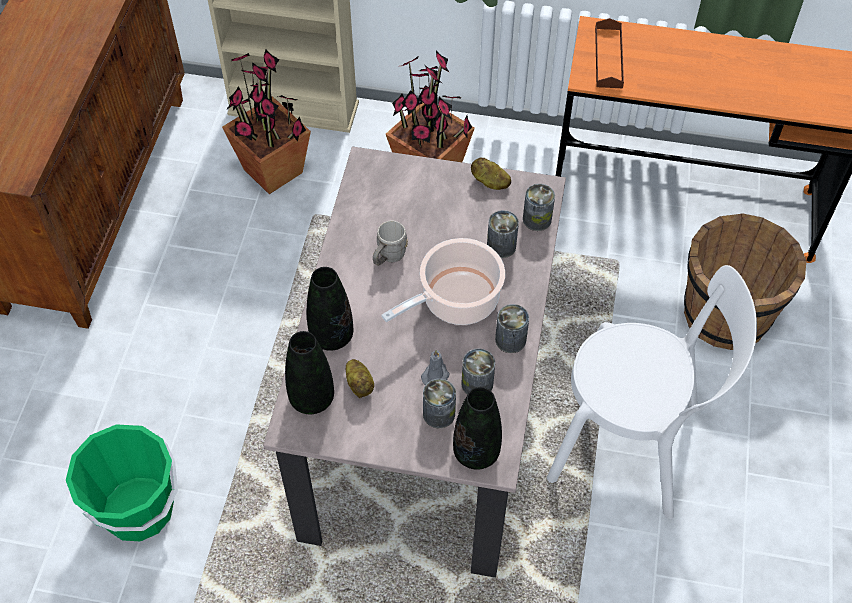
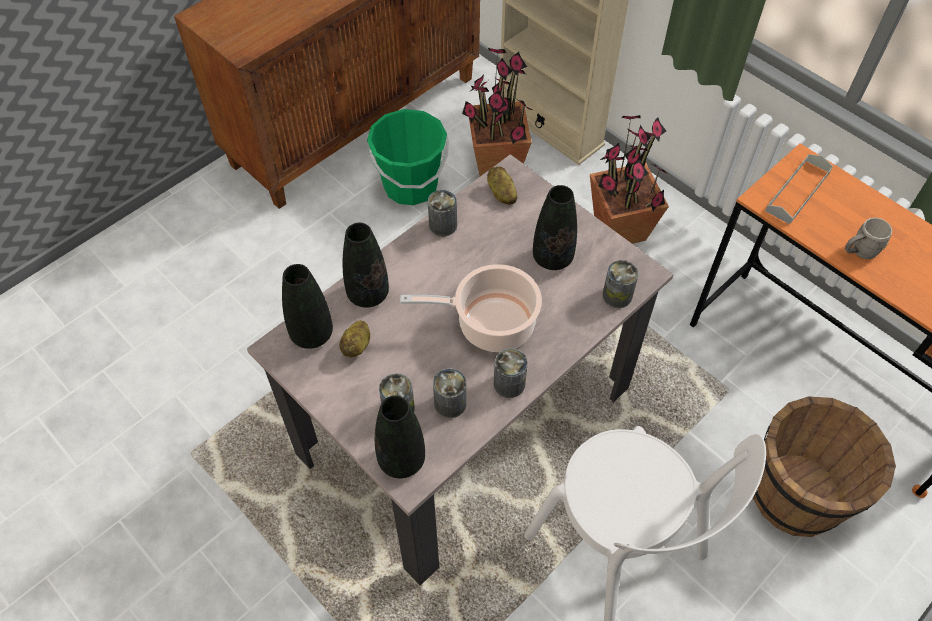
camera: 35 degrees right, 0 degrees up
green bucket [66,424,178,541] -> green bucket moved to [367,109,449,205]
grey mug [373,220,408,266] -> grey mug moved to [845,218,892,259]
grey candle [421,350,450,385] -> none
potato [471,158,511,190] -> potato moved to [487,167,518,205]
can [487,210,519,258] -> can moved to [428,190,457,237]
brown tray [595,18,624,88] -> grey tray [765,154,833,224]
none -> black vase [533,185,577,270]

